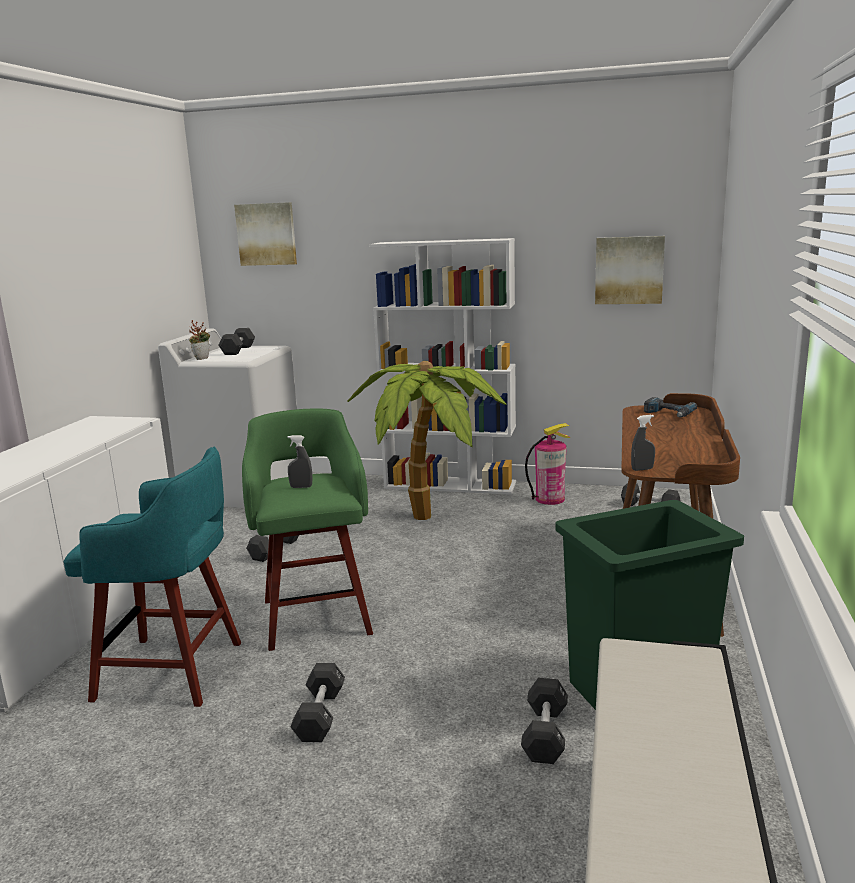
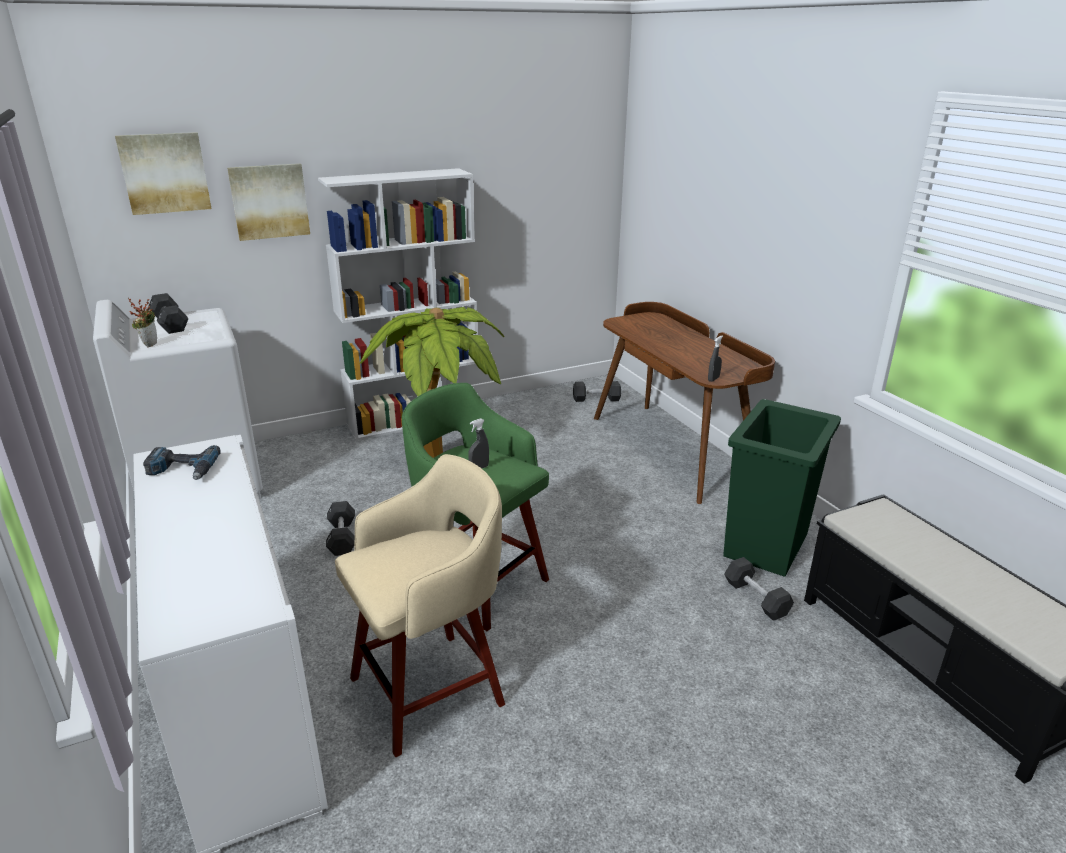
camera: 40 degrees left, 10 degrees up
turquoise stool [63,447,241,707] -> beige stool [335,454,505,757]
black dumbbell [290,663,345,742] -> none
fire extinguisher [525,423,571,505] -> none
picture [595,236,665,304] -> picture moved to [227,163,310,241]
power drill [644,397,697,418] -> power drill moved to [143,445,221,480]

